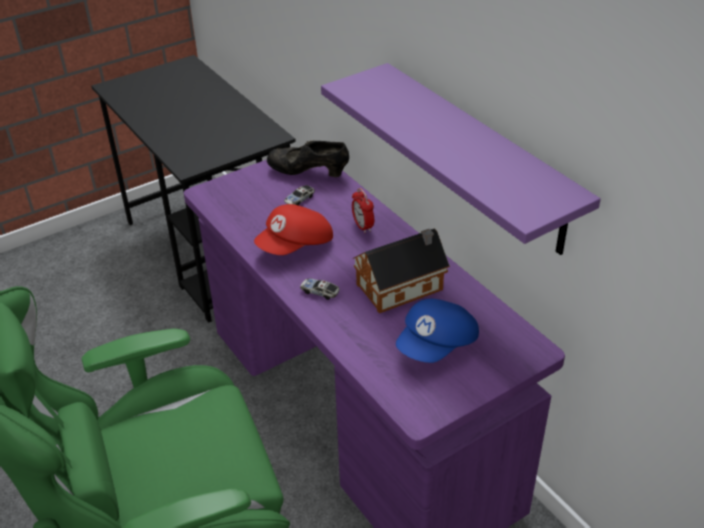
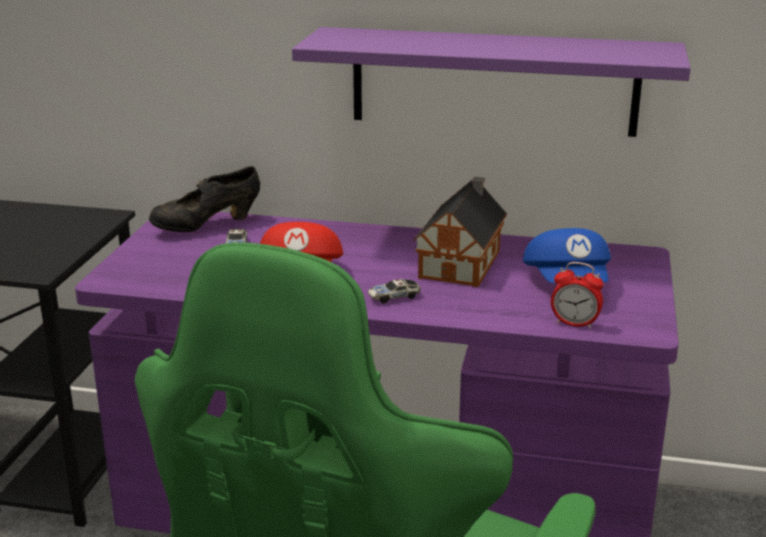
camera: 45 degrees left, 15 degrees down
alarm clock [352,188,374,233] -> alarm clock moved to [551,262,603,329]

